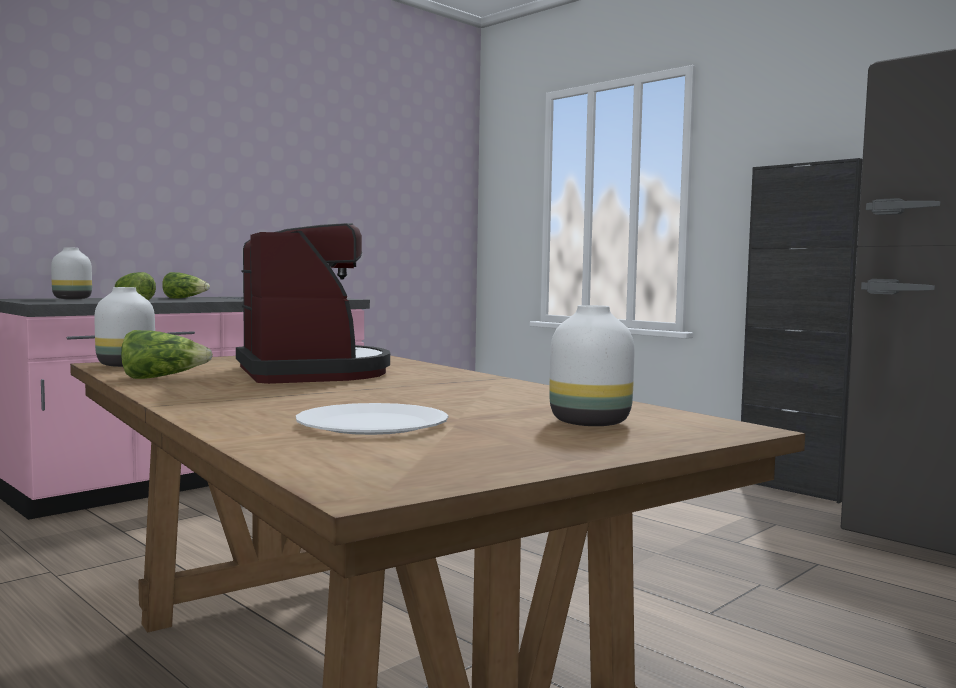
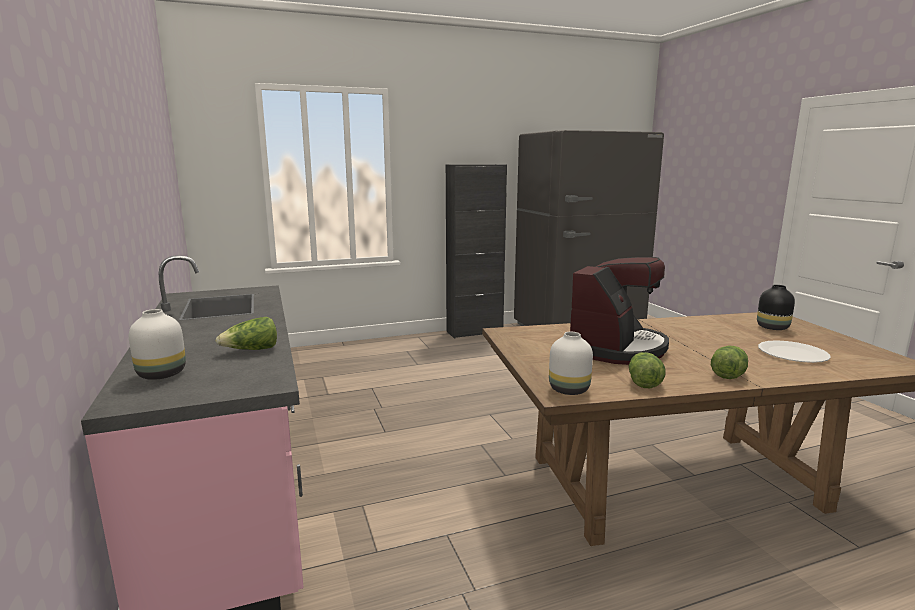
camera: 65 degrees left, 10 degrees up
lettuce [162,272,210,299] -> lettuce moved to [711,346,748,379]
coffee machine [236,223,390,384] -> coffee machine turned 120 degrees clockwise [570,257,669,365]
white vase [549,305,635,426] -> black vase [757,285,795,330]

